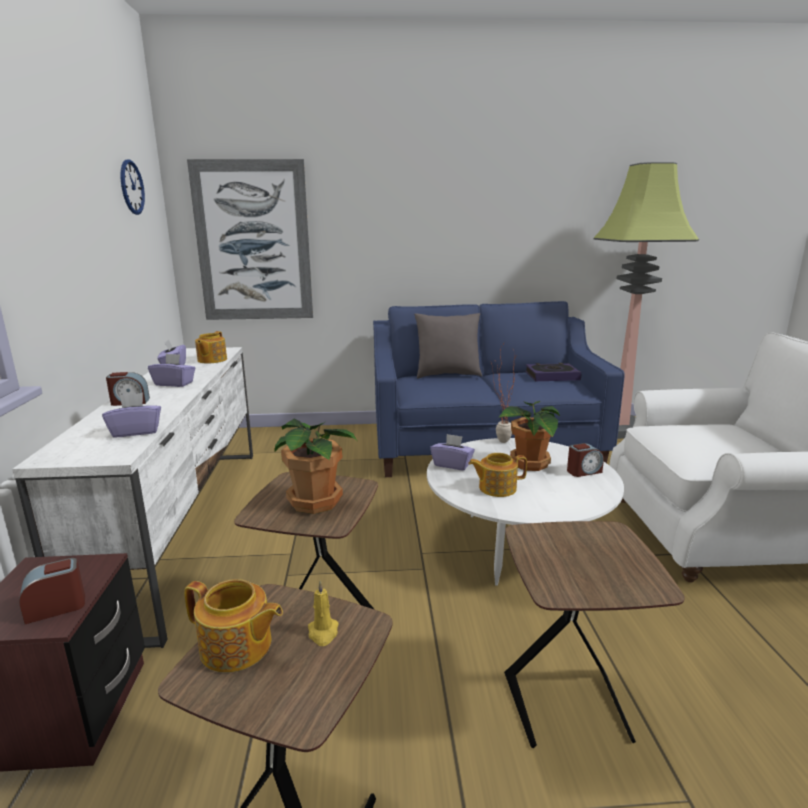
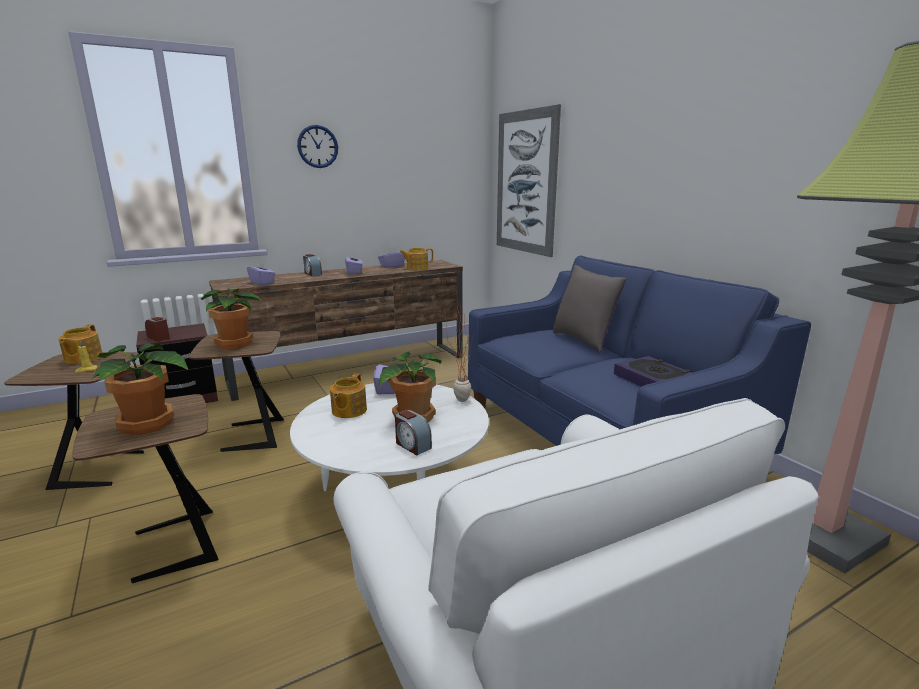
camera: 65 degrees right, 0 degrees up
white tv stand [12,347,253,648] -> brown tv stand [209,260,463,401]
wall clock [120,159,145,215] -> wall clock moved to [297,125,338,168]
teapot [469,453,527,497] -> teapot turned 135 degrees counterclockwise [330,373,367,418]
none -> potted plant [91,343,188,435]

